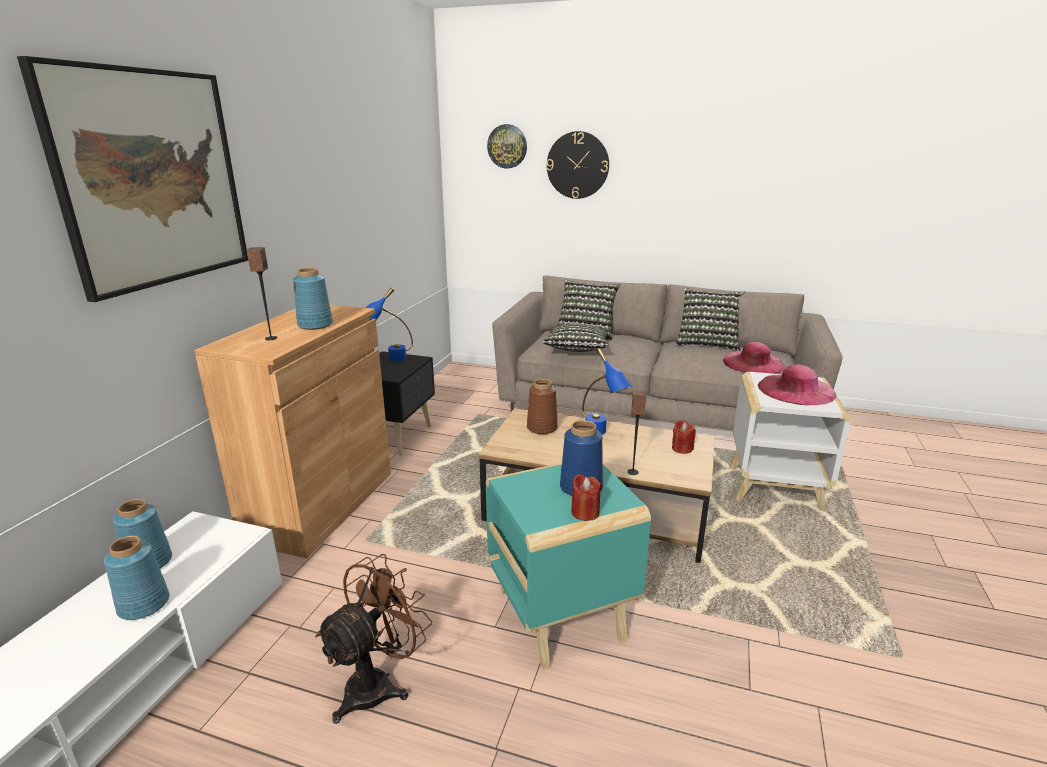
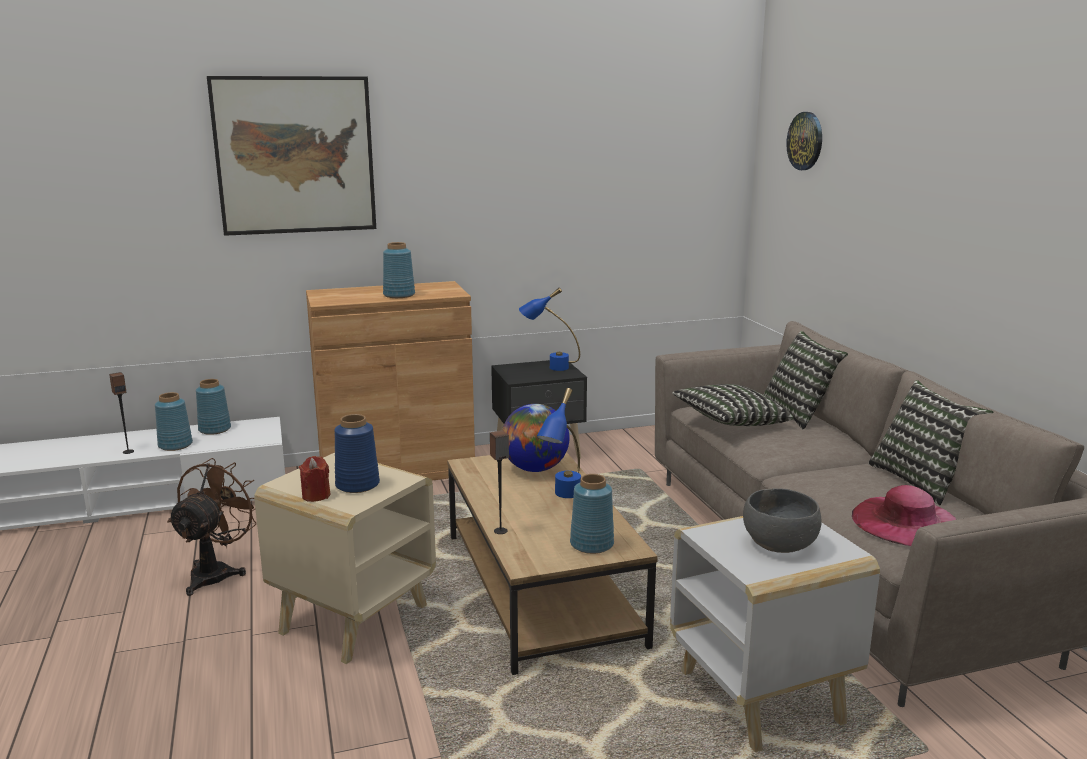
camera: 55 degrees right, 5 degrees down
speaker [247,247,277,340] -> speaker moved to [109,372,134,454]
brown fan [315,554,432,724] -> brown fan turned 75 degrees counterclockwise [167,458,256,596]
turquoise side table [486,463,651,670] -> beige side table [254,453,436,664]
brown vase [527,379,558,434] -> globe [502,404,569,472]
wall clock [547,131,609,199] -> none
red candle [672,420,696,454] -> blue vase [570,474,614,554]
pink hat [758,364,836,405] -> grey bowl [743,488,822,553]

